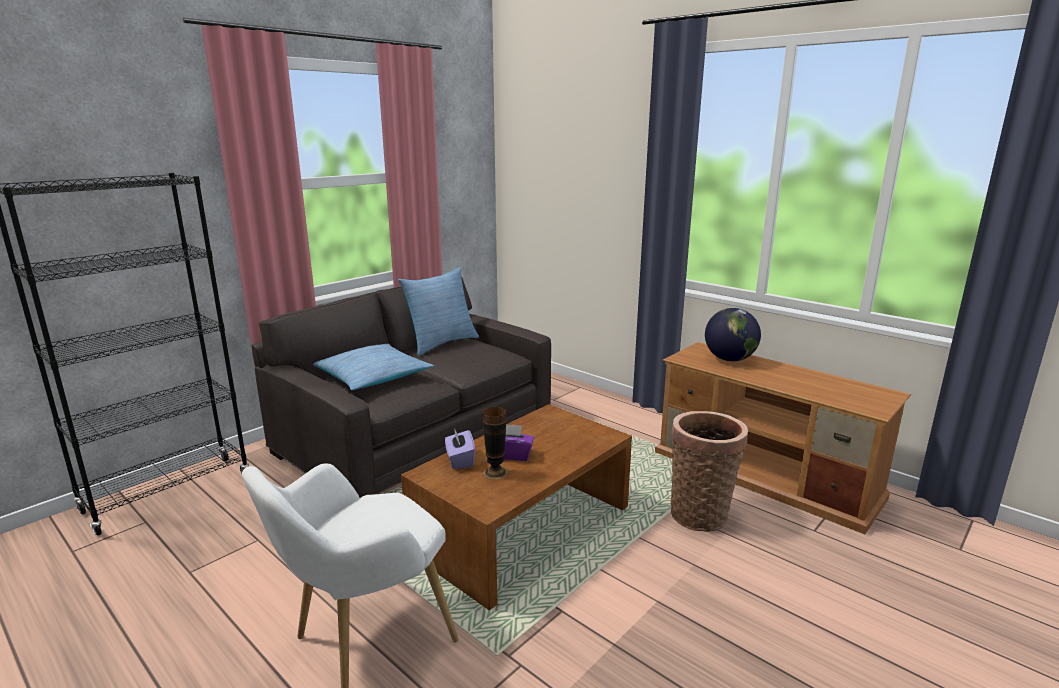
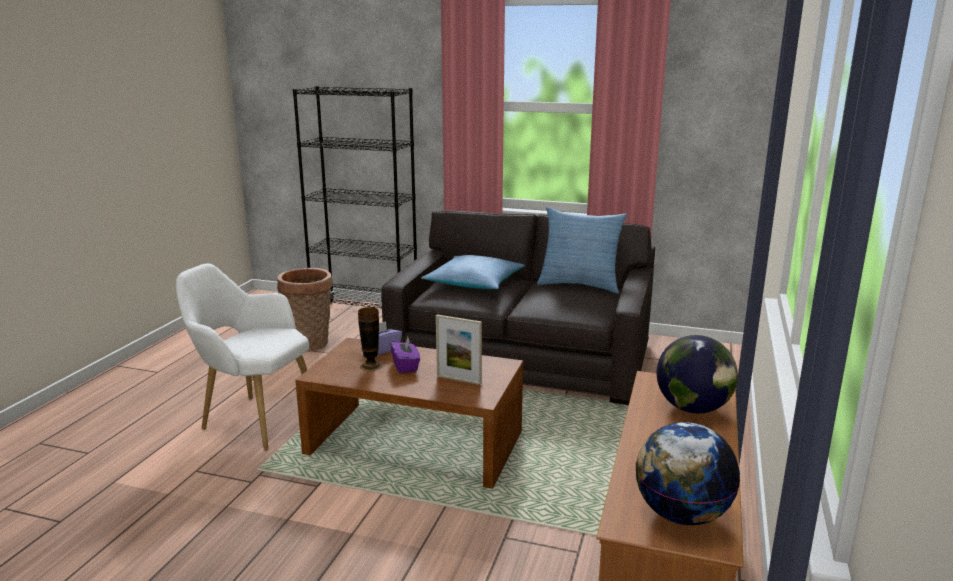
camera: 65 degrees right, 0 degrees up
basket [671,411,748,532] -> basket moved to [277,268,332,352]
none -> picture frame [436,314,482,385]
none -> globe [636,422,740,525]

